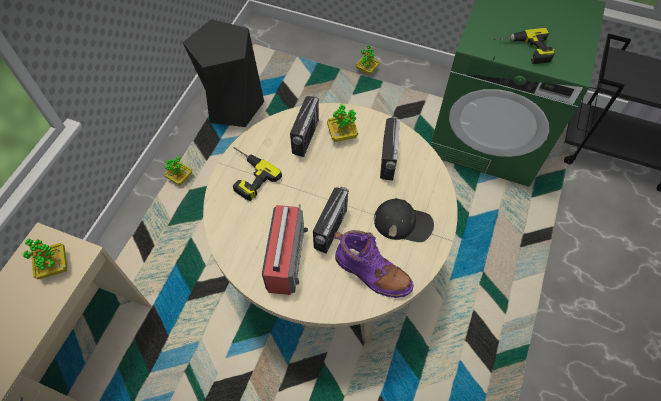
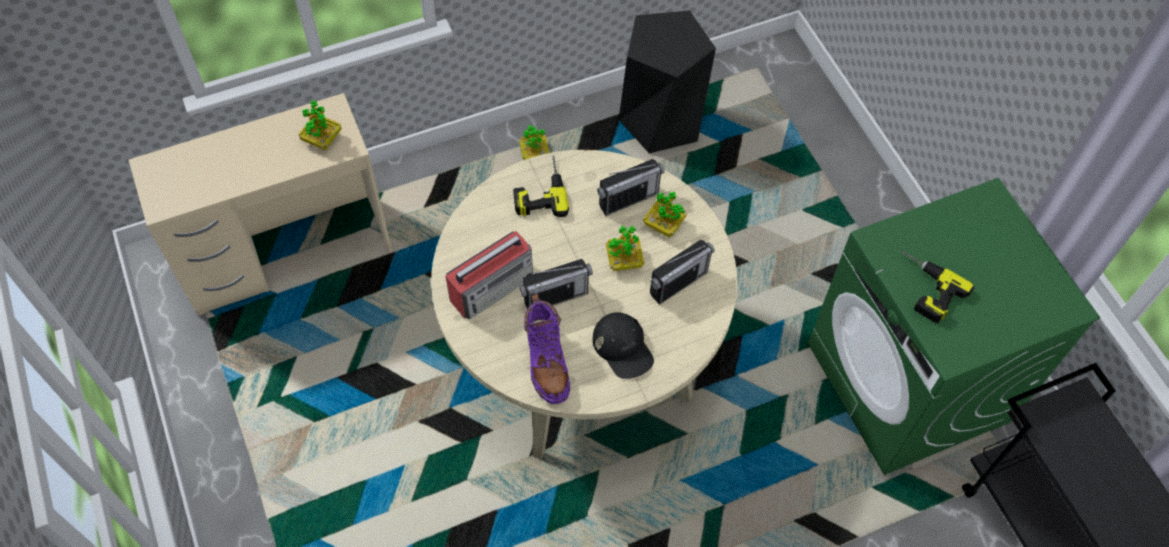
camera: 45 degrees right, 0 degrees up
potted plant [356,45,379,75] -> potted plant moved to [606,226,644,271]

